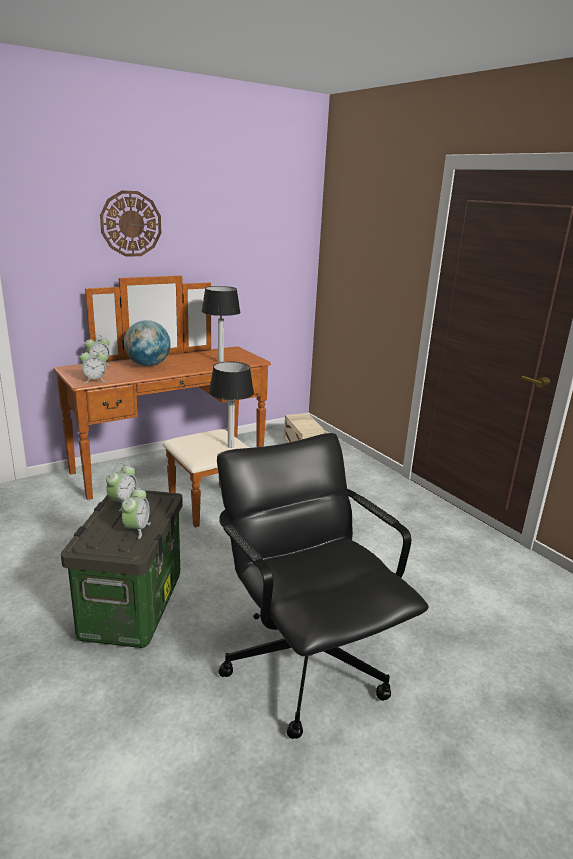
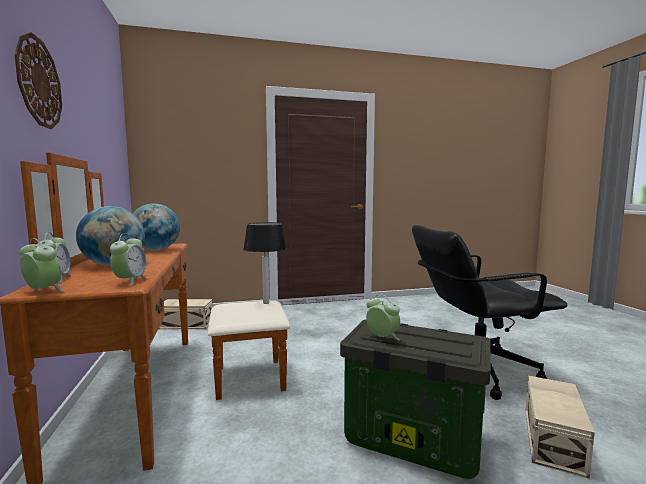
camera: 70 degrees left, 15 degrees down
alarm clock [122,487,151,539] -> alarm clock moved to [19,238,64,292]
table lamp [201,286,241,362] -> globe [133,203,180,250]
none -> beige storage box [525,376,595,479]

